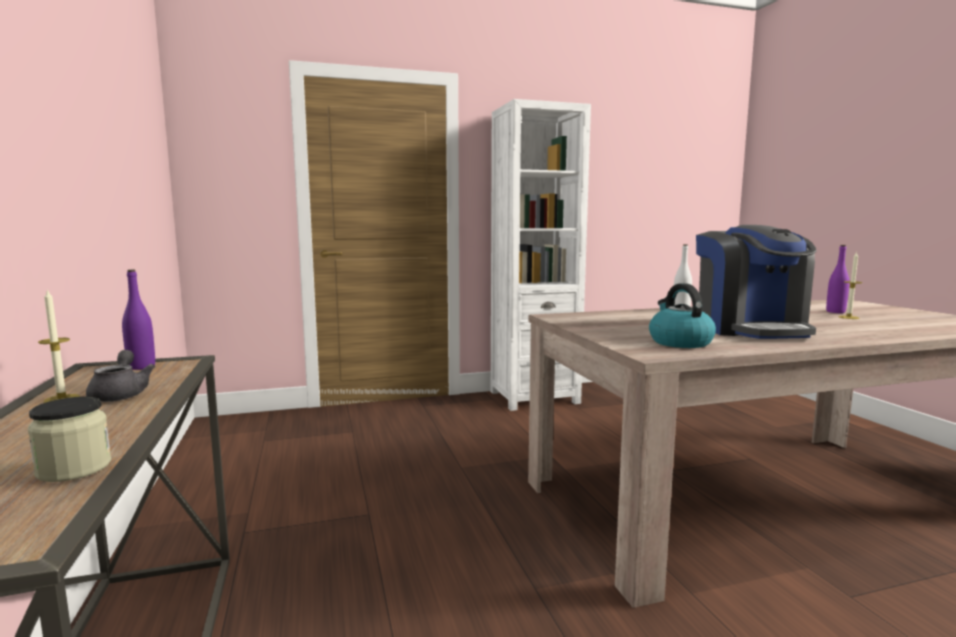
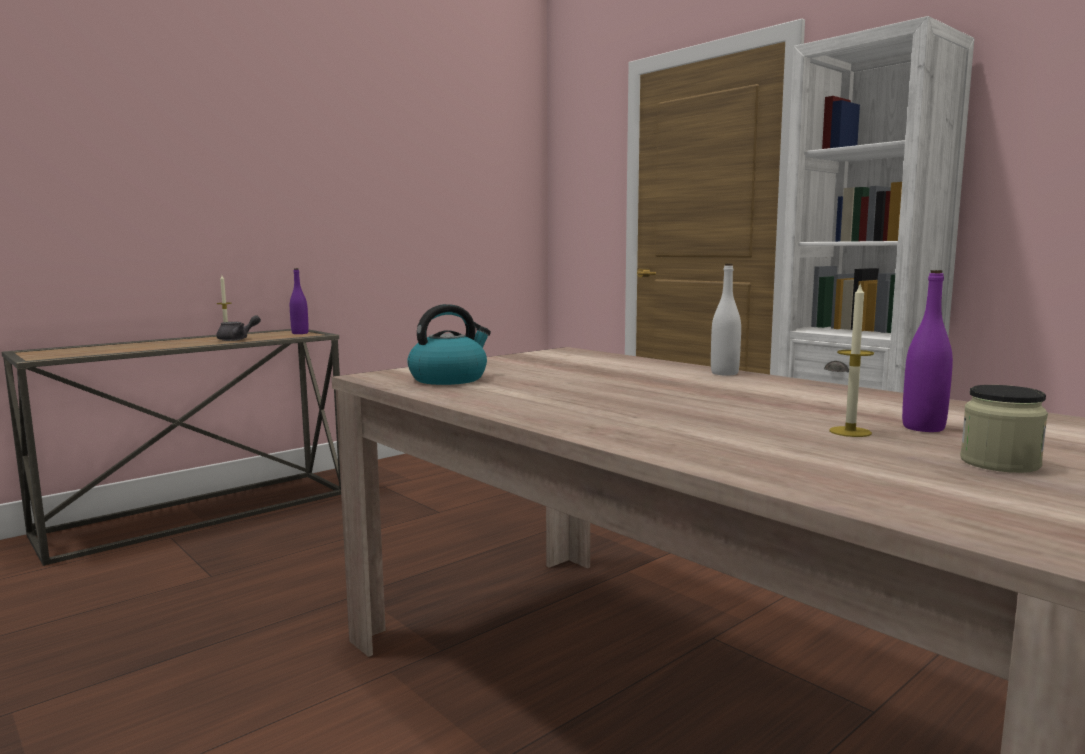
camera: 65 degrees right, 0 degrees up
jar [28,396,111,482] -> jar moved to [960,385,1048,473]
coffee machine [696,225,817,339] -> none

